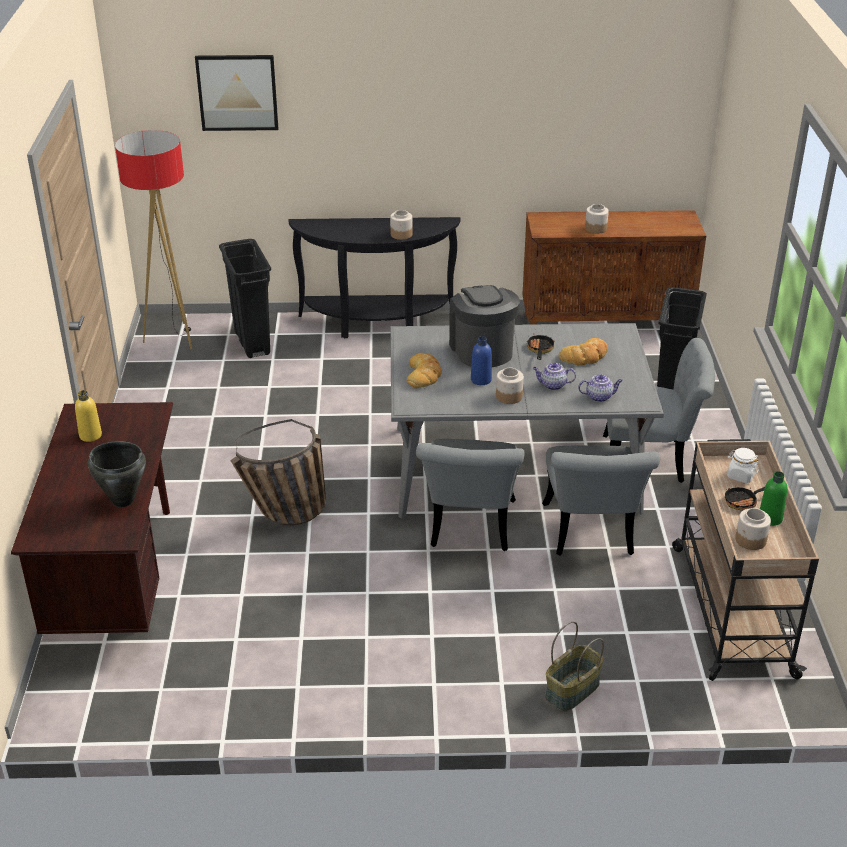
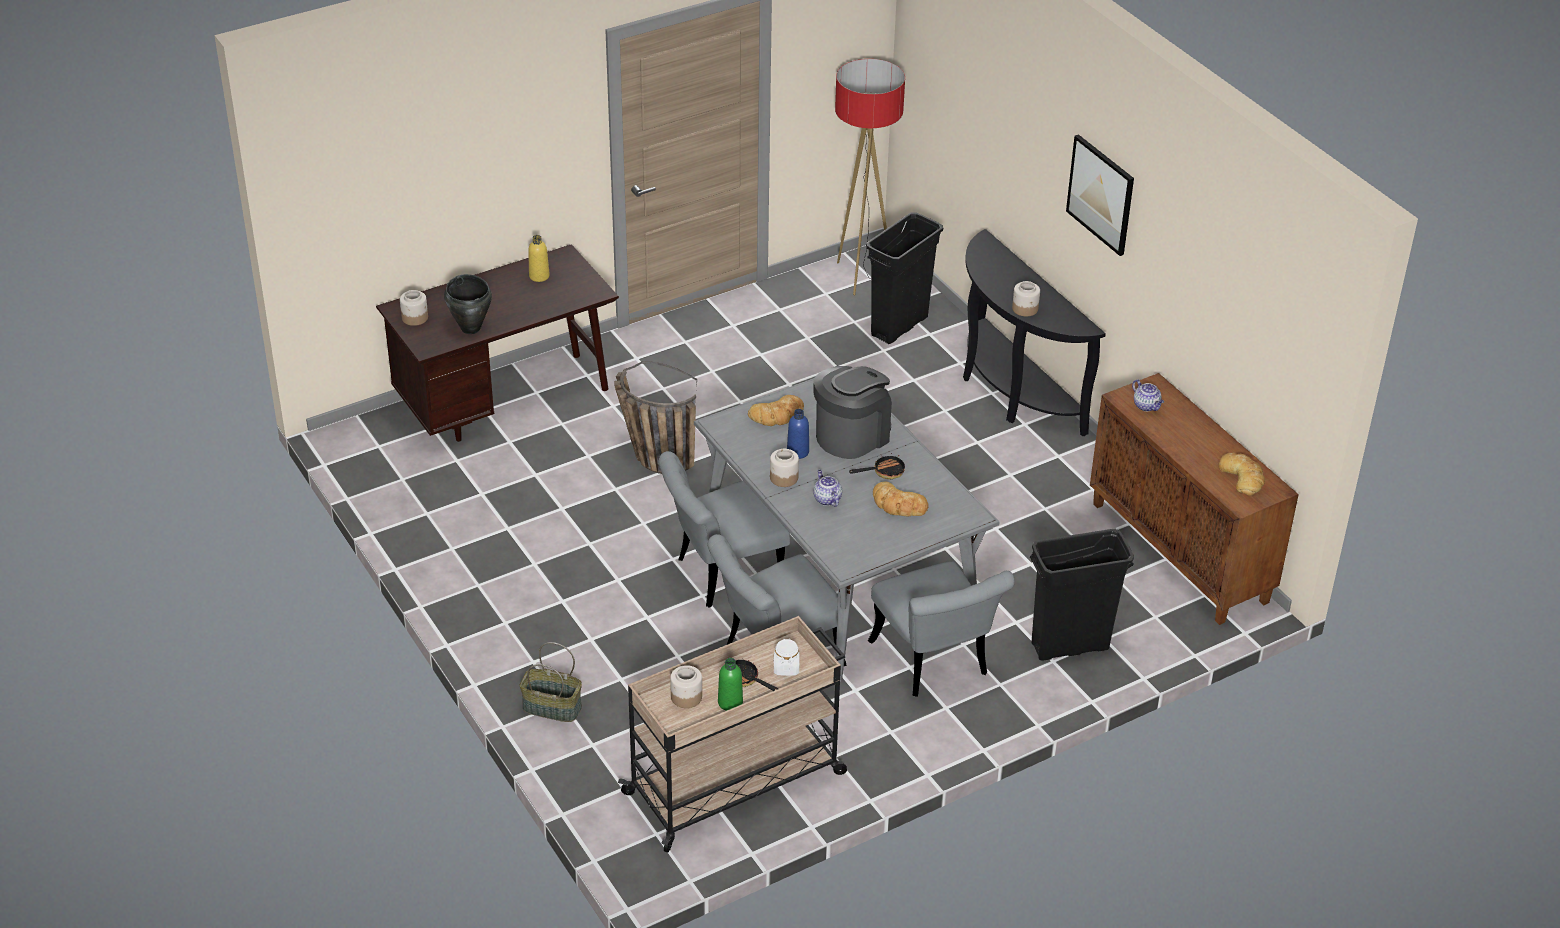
camera: 60 degrees right, 5 degrees up
picture [195,55,278,131] -> picture moved to [1066,134,1134,256]
teapot [578,374,623,402] -> teapot moved to [1132,379,1164,411]
jar [585,204,609,234] -> jar moved to [400,290,428,326]
none -> bread [1219,453,1265,496]

